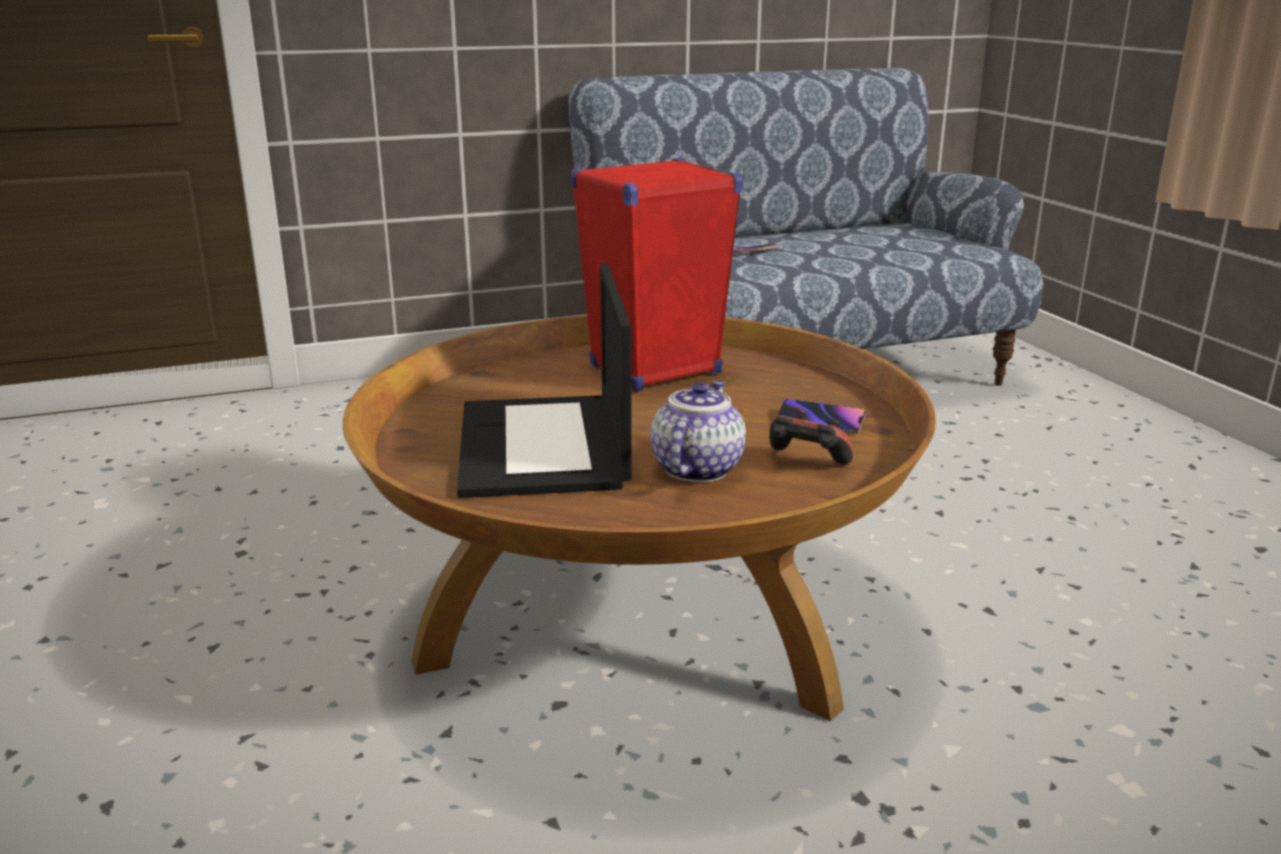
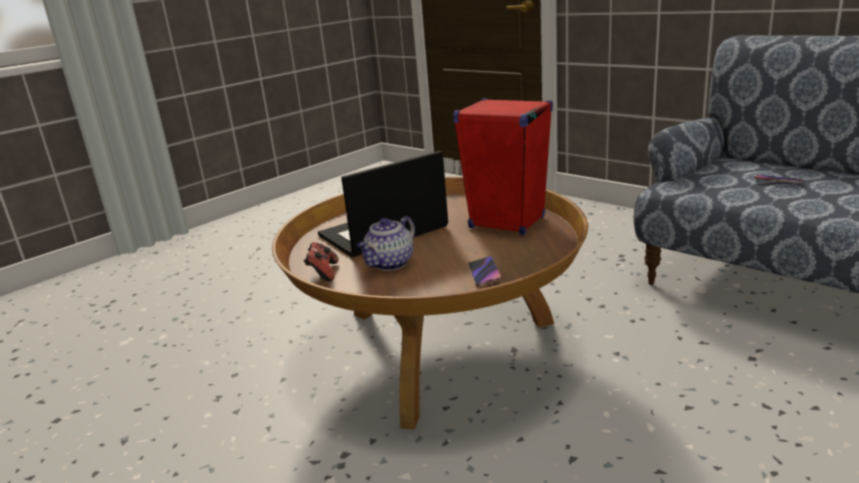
camera: 65 degrees right, 0 degrees up
teapot [650,380,746,482] -> teapot turned 135 degrees clockwise [357,216,415,271]
game controller [769,415,853,465] -> game controller moved to [304,242,339,281]

